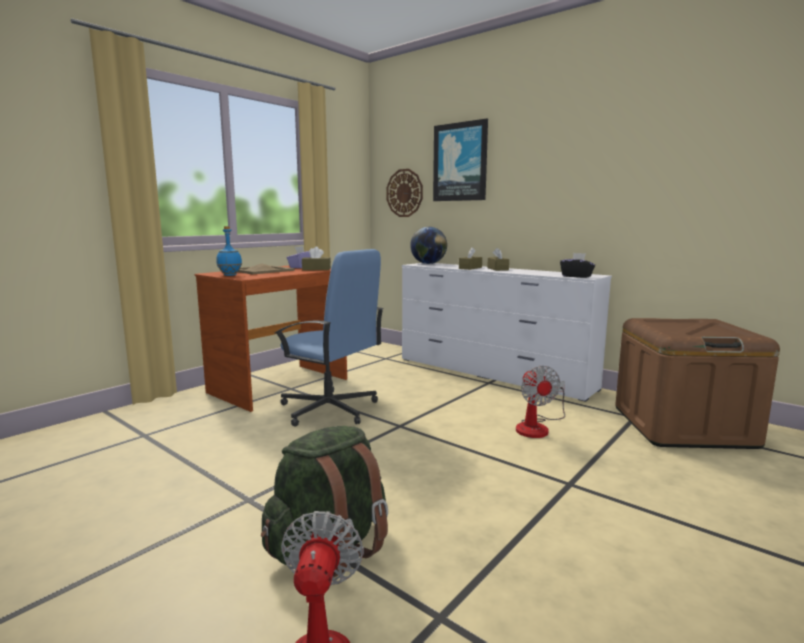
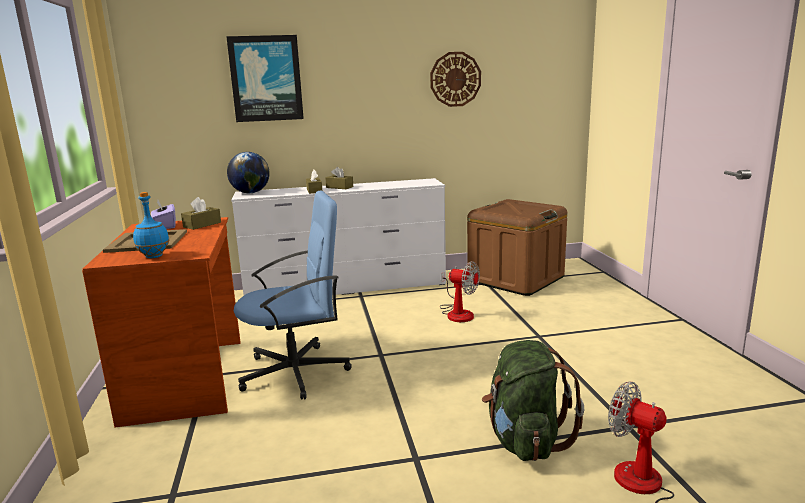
camera: 50 degrees left, 5 degrees up
wall clock [386,169,423,217] -> wall clock moved to [430,52,481,107]
black tissue box [560,253,595,278] -> none

